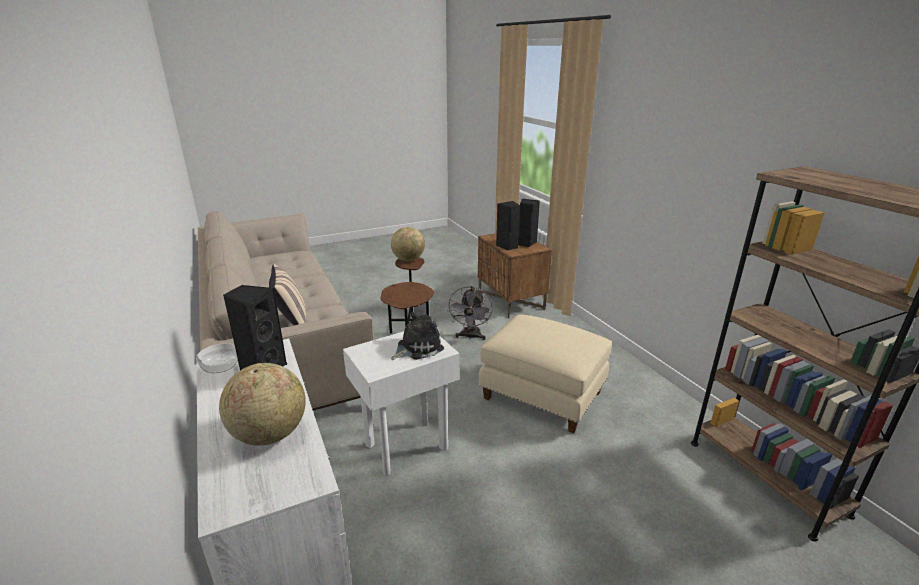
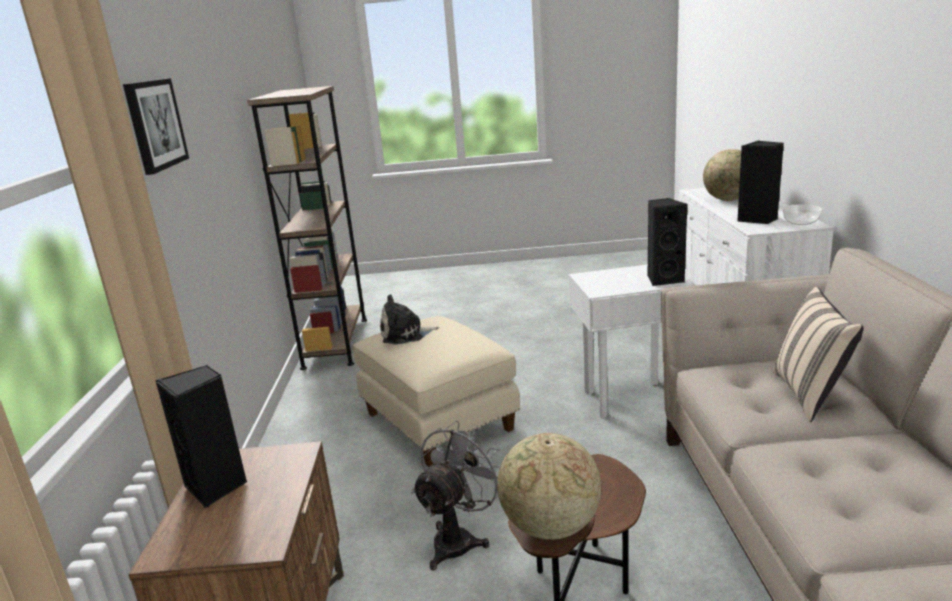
camera: 155 degrees left, 5 degrees down
plush toy [391,312,444,360] -> plush toy moved to [380,294,439,345]
black speaker [496,201,520,250] -> black speaker moved to [647,198,688,286]
none -> picture [123,78,189,175]

